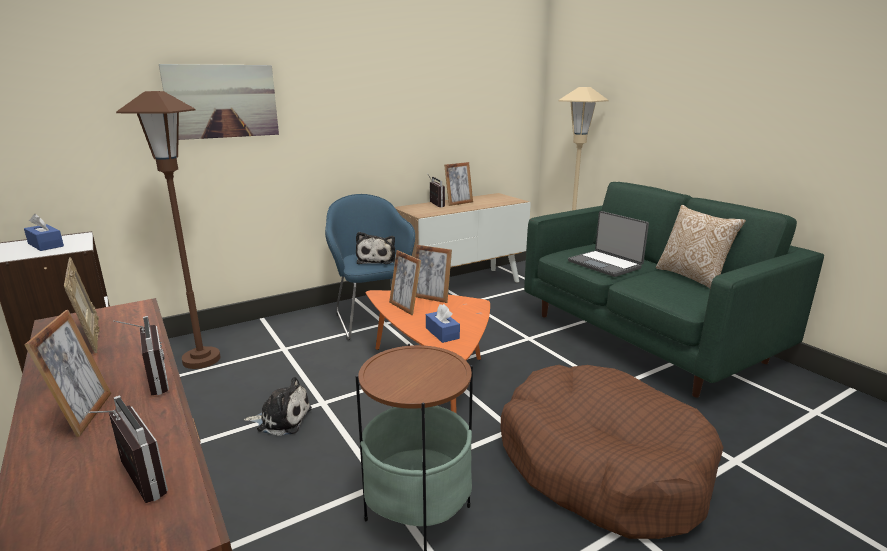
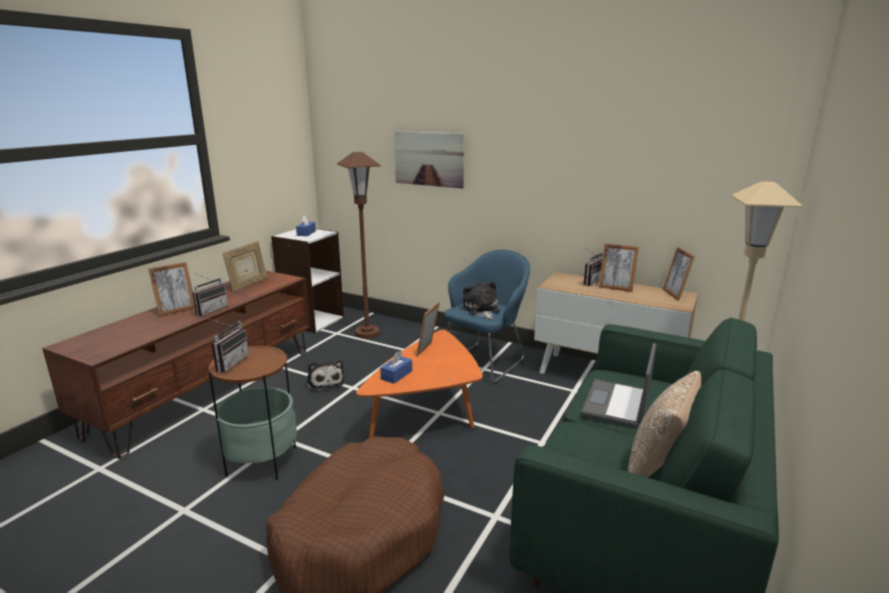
camera: 60 degrees right, 0 degrees up
radio [85,395,168,503] -> radio moved to [210,319,249,373]
plush toy [356,232,395,264] -> plush toy turned 105 degrees clockwise [463,281,500,320]
picture frame [415,245,452,303] -> picture frame moved to [663,247,695,301]

